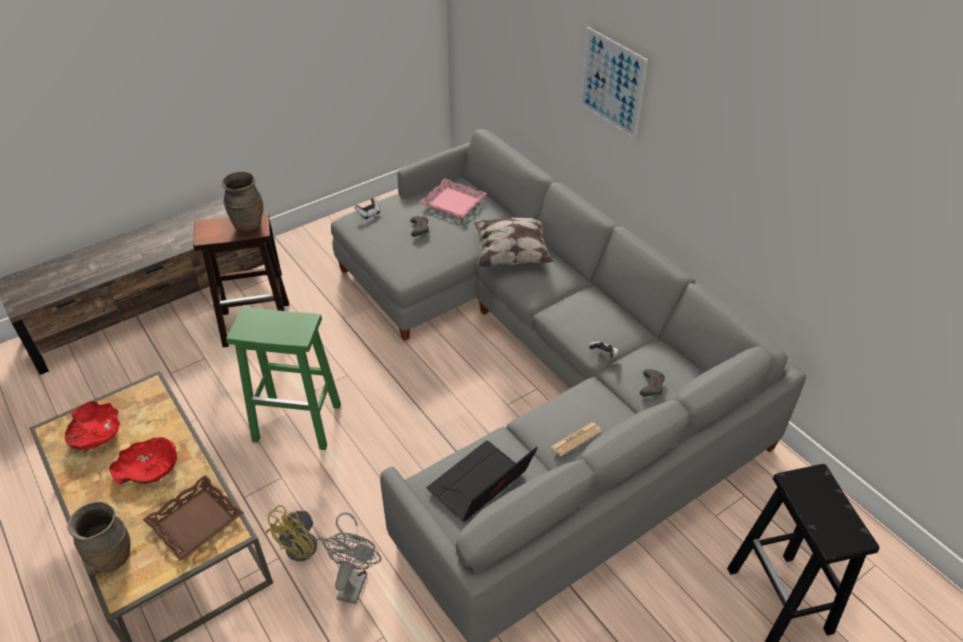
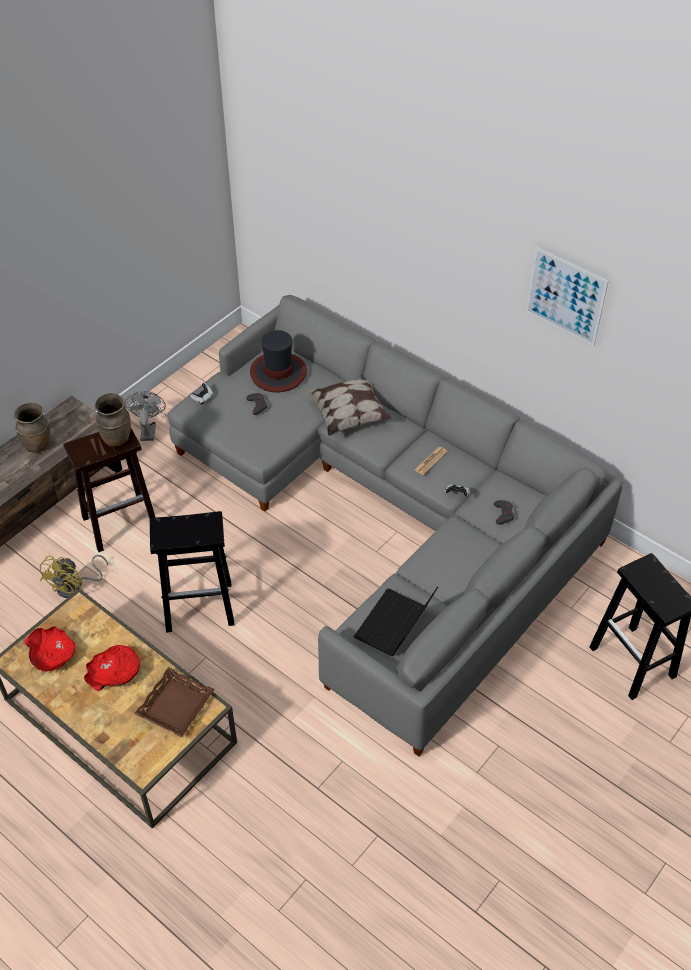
camera: 15 degrees left, 5 degrees up
brown vase [67,501,130,573] -> brown vase moved to [14,402,50,453]
green stool [226,307,341,450] -> black stool [150,511,235,633]
yellow fan [266,505,357,561] -> yellow fan moved to [40,555,108,598]
grey fan [323,533,381,604] -> grey fan moved to [125,391,165,441]
pink tray [420,179,487,218] -> hat [250,330,307,393]
newspaper [551,422,602,457] -> newspaper moved to [414,447,448,475]
picture [580,27,648,140] -> picture moved to [526,247,609,346]

